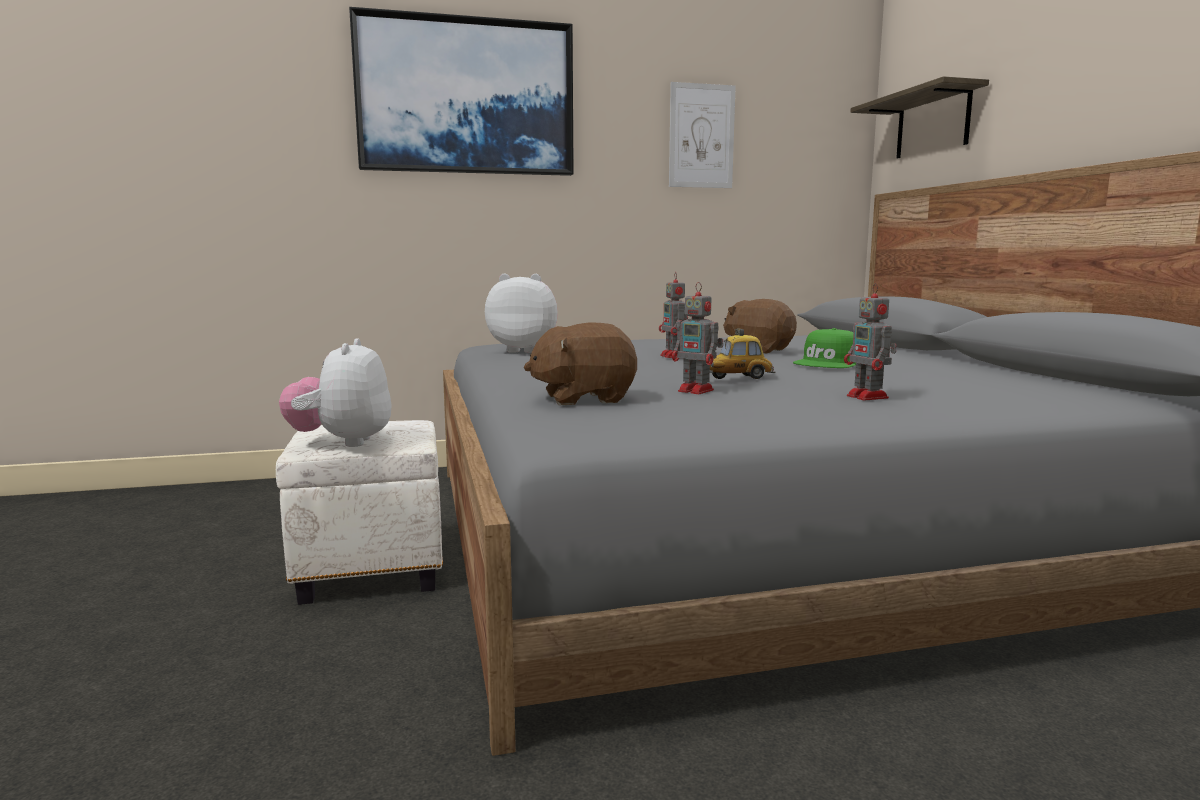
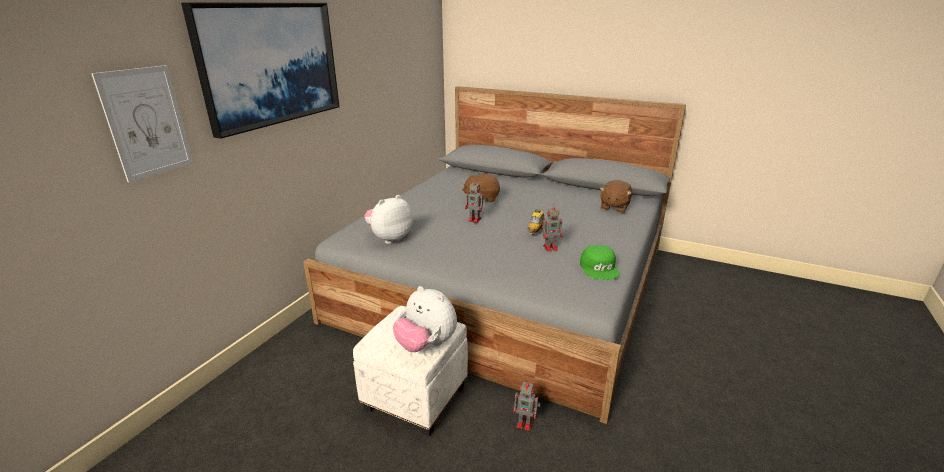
camera: 50 degrees left, 15 degrees up
brown plush toy [524,323,637,405] -> brown plush toy moved to [600,180,632,213]
picture [669,82,736,188] -> picture moved to [91,65,193,182]
green cap [793,328,856,368] -> green cap moved to [580,245,620,280]
toy robot [844,283,897,400] -> toy robot moved to [513,380,540,431]
shelf [850,76,989,159] -> none

